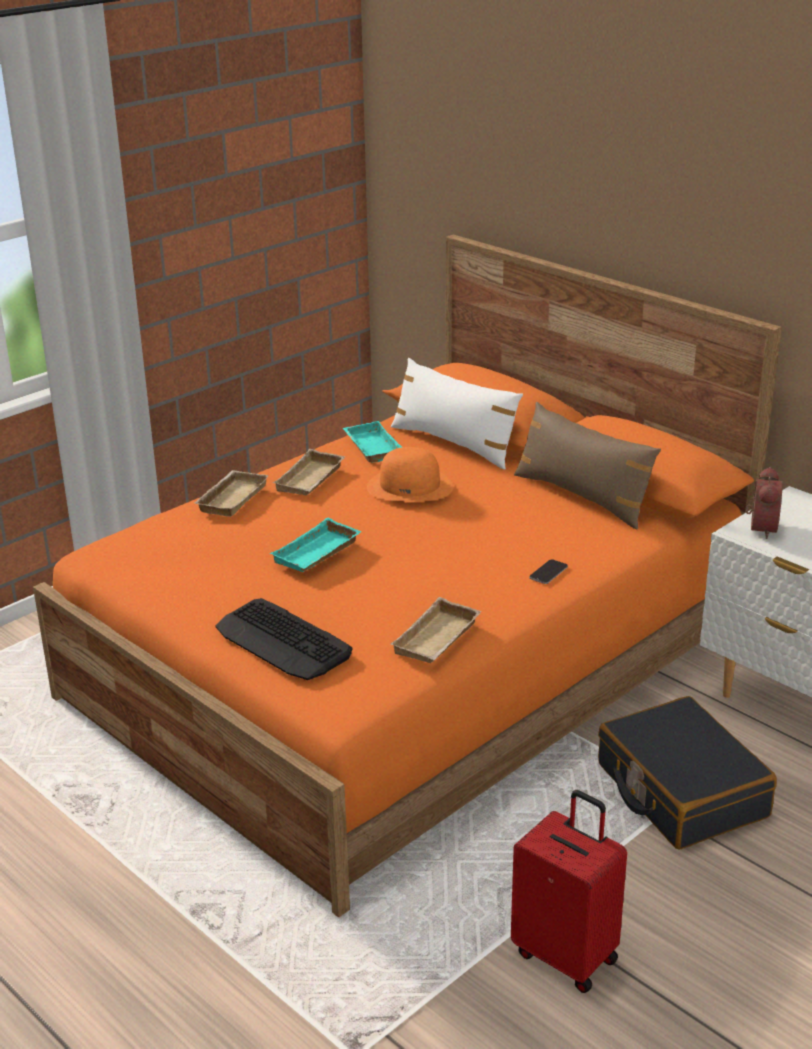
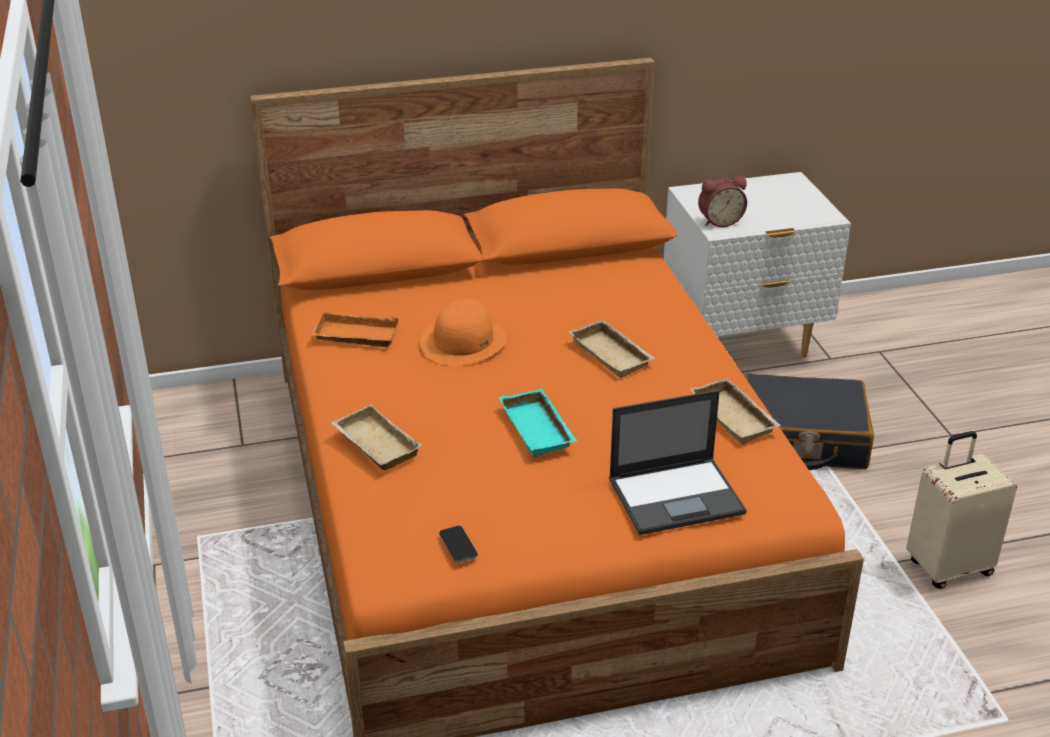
camera: 60 degrees left, 5 degrees up
keyboard [215,598,353,680] -> laptop [609,390,747,535]
beige tray [273,449,346,495] -> beige tray moved to [569,319,655,378]
turquoise tray [342,421,402,463] -> orange tray [310,312,401,347]
white pillow [391,358,523,470] -> none
red suitcase [511,790,627,993] -> beige suitcase [906,431,1017,589]
brown pillow [514,402,661,529] -> none
phone [529,559,568,584] -> phone moved to [439,526,478,563]
alarm clock [746,467,782,539] -> alarm clock turned 120 degrees clockwise [698,176,747,227]

